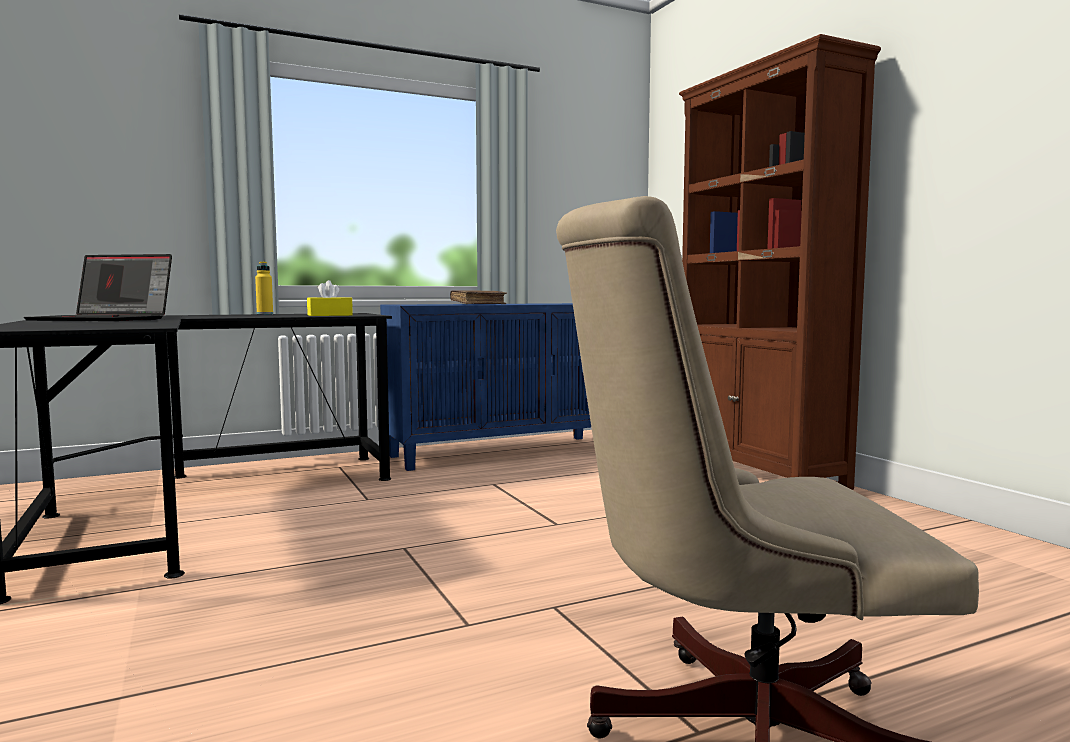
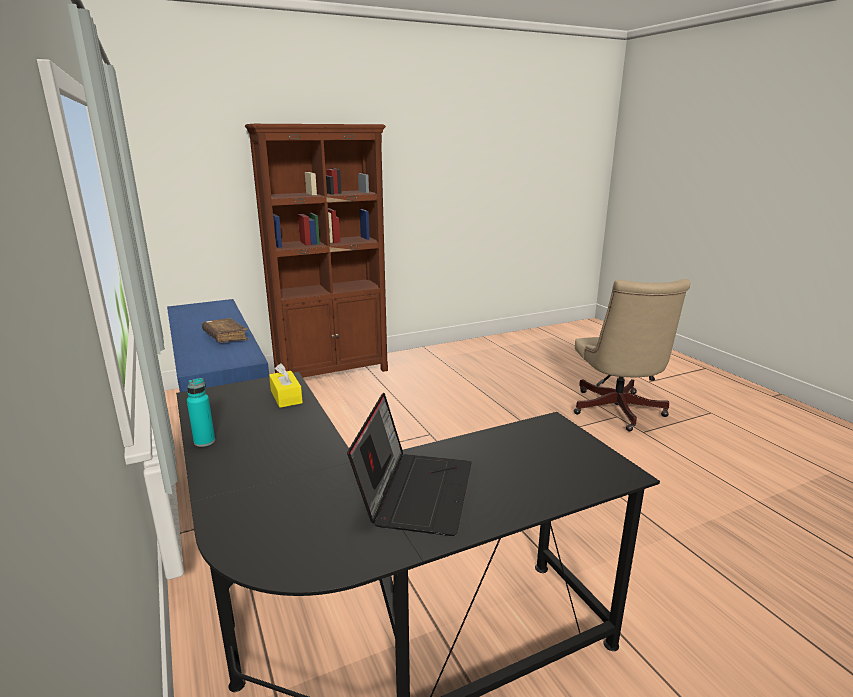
camera: 90 degrees left, 15 degrees up
yellow bottle [255,261,273,314] -> turquoise bottle [187,378,215,447]

